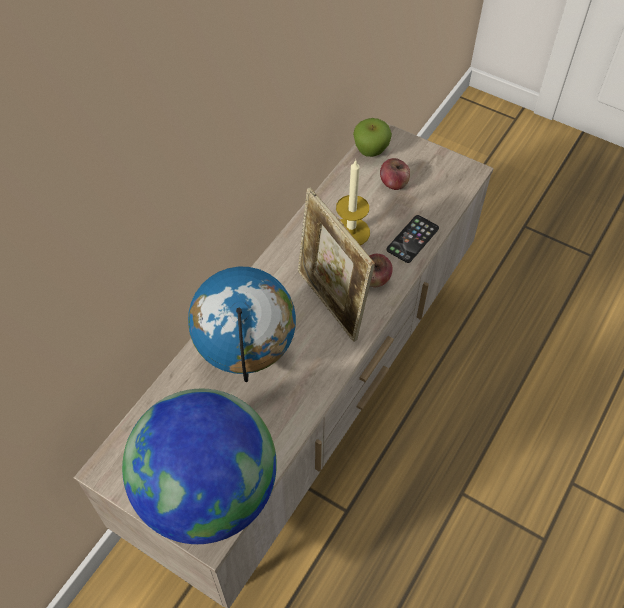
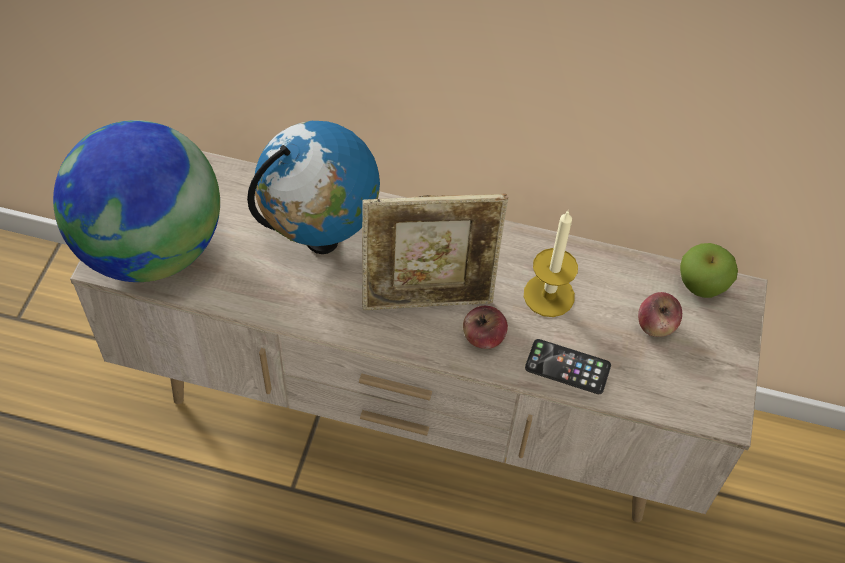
camera: 70 degrees right, 0 degrees up
picture frame [297,187,375,342] -> picture frame turned 135 degrees counterclockwise [362,194,508,310]

